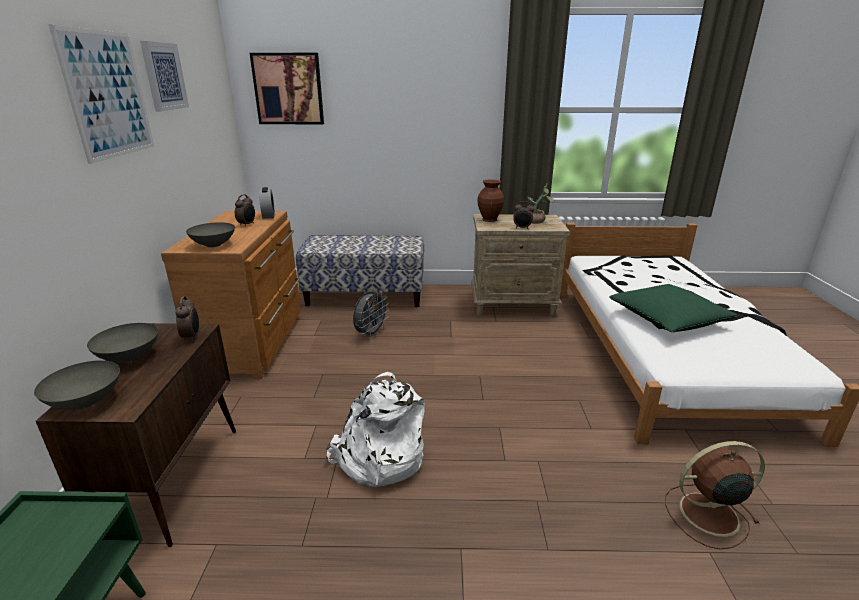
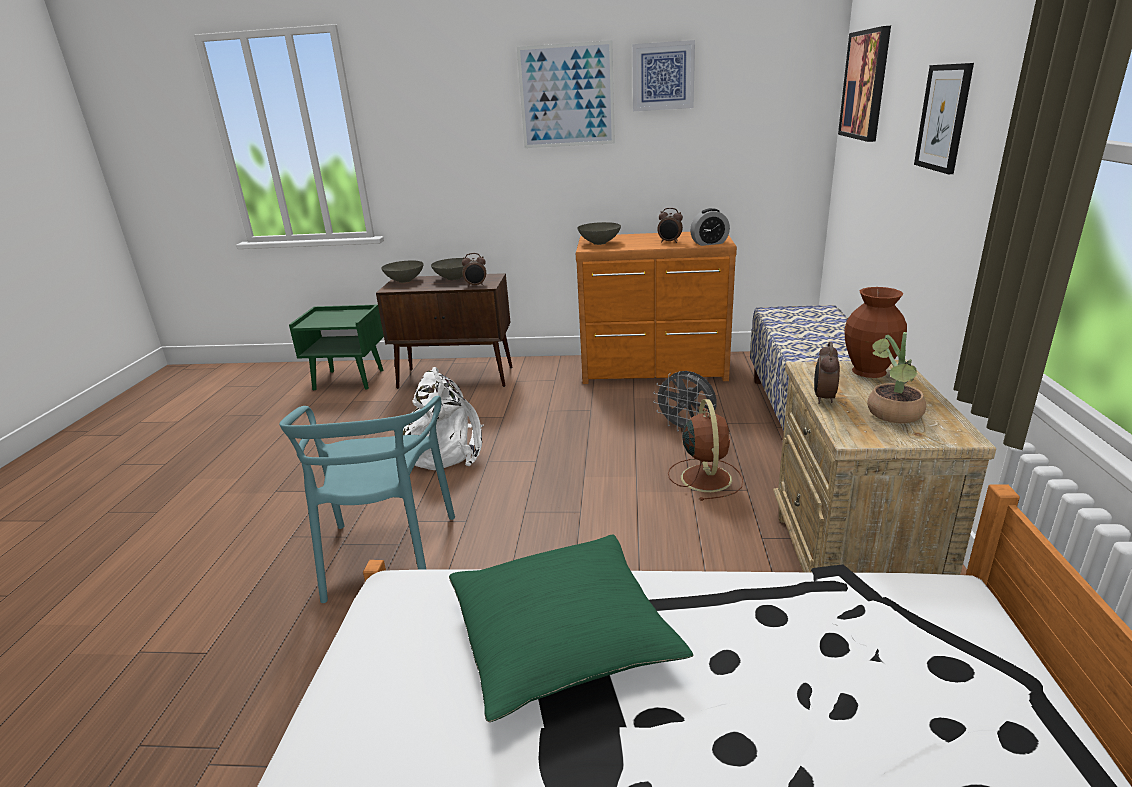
camera: 95 degrees right, 0 degrees up
brown fan [665,441,765,549] -> brown fan moved to [668,399,743,501]
none -> turquoise chair [279,396,455,603]
none -> picture [914,63,974,174]

